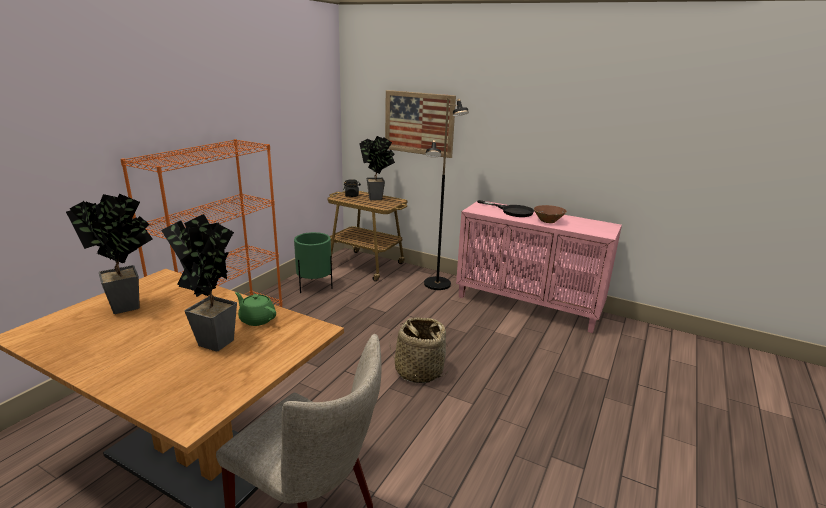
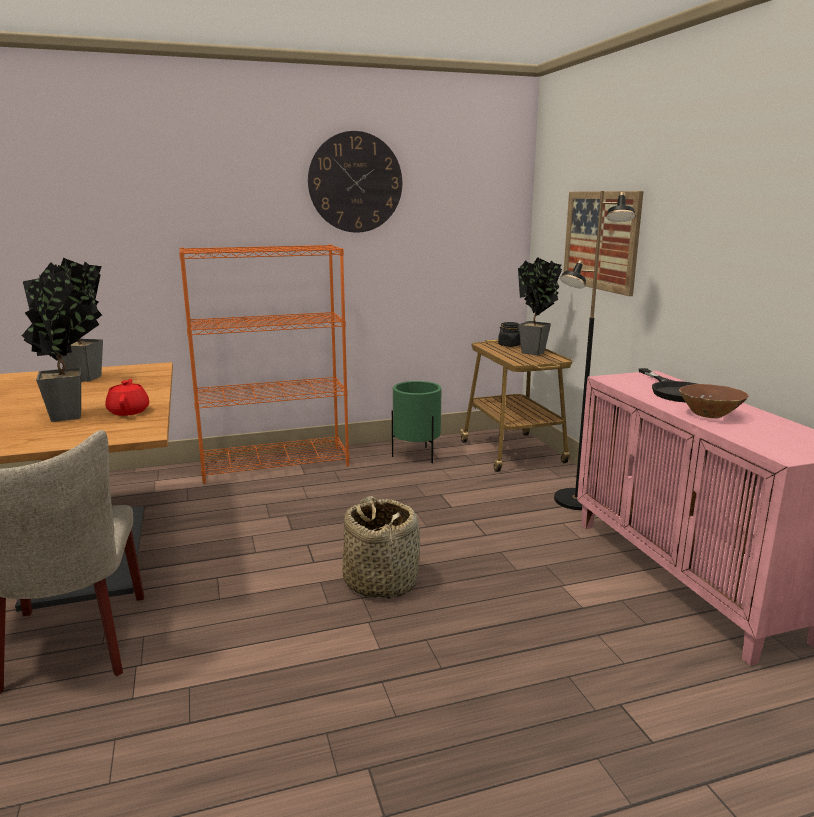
camera: 45 degrees right, 5 degrees down
green teapot [235,292,276,326] -> red teapot [105,379,149,416]
none -> wall clock [308,131,402,233]

